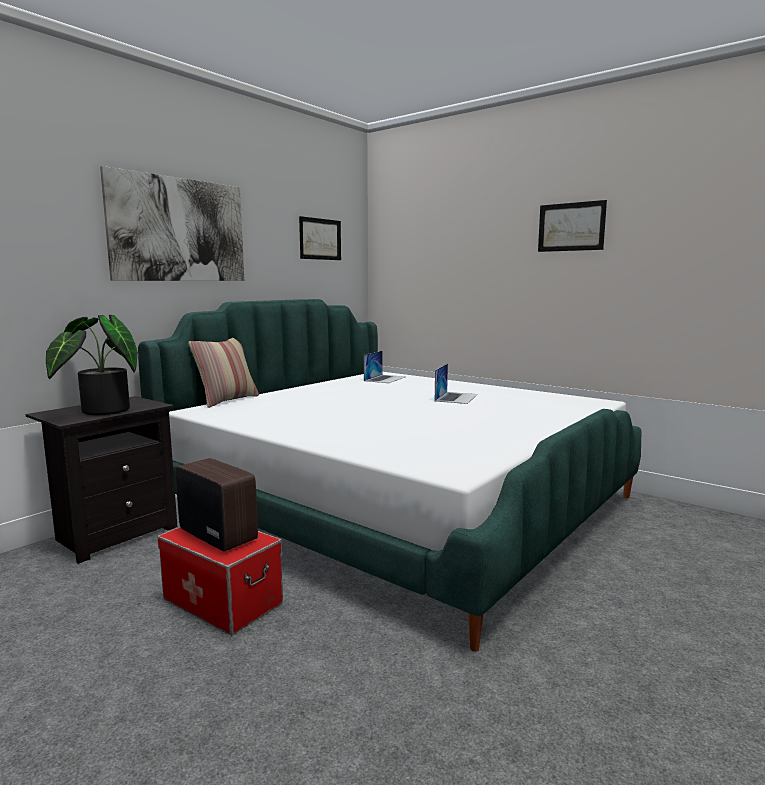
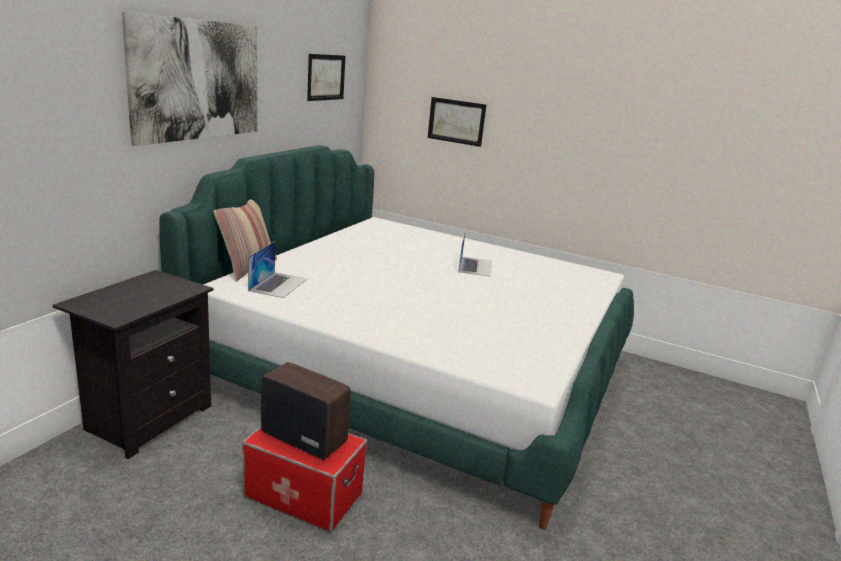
camera: 15 degrees left, 10 degrees up
potted plant [46,315,138,415] -> none
laptop [364,351,405,383] -> laptop moved to [248,241,307,298]
picture [538,200,607,252] -> picture moved to [428,97,486,147]

